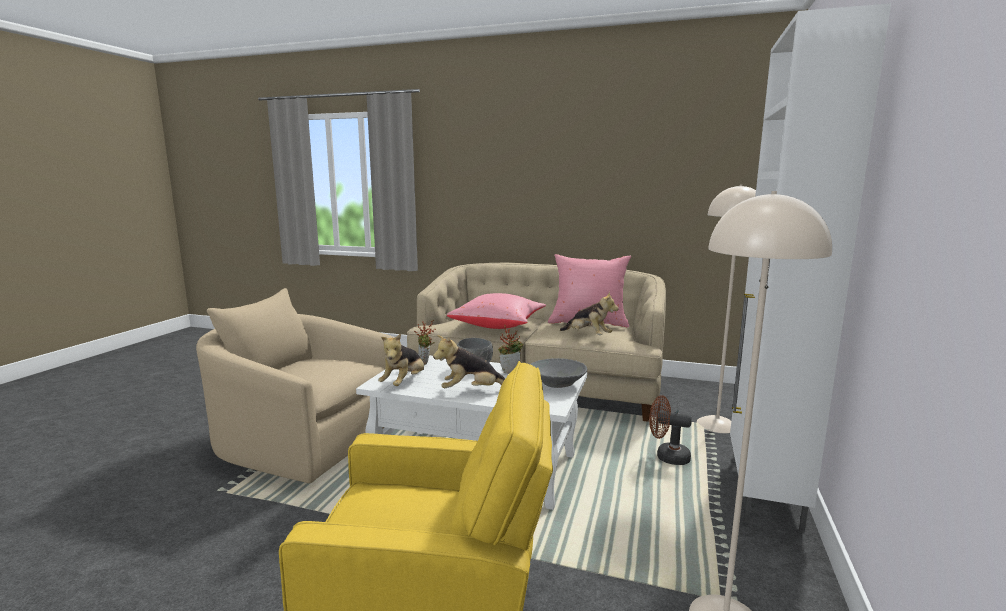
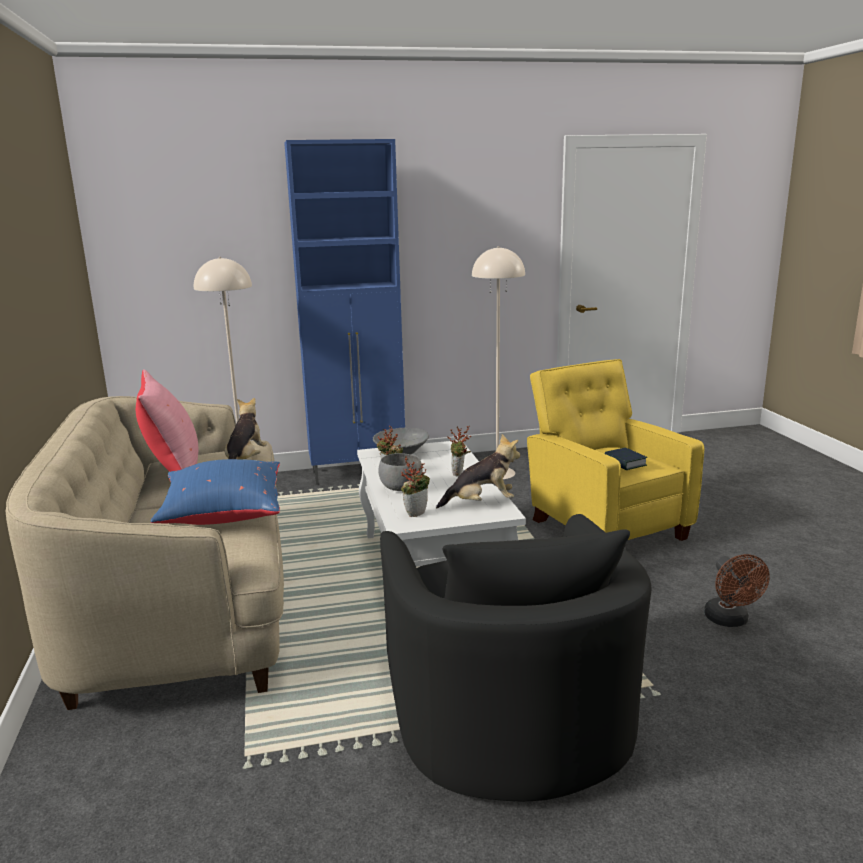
camera: 120 degrees left, 5 degrees up
beige armchair [196,288,395,484] -> black armchair [380,514,652,801]
plush toy [433,335,505,388] -> potted plant [447,425,472,477]
pink pillow [447,293,546,329] -> blue pillow [150,459,280,525]
brown fan [649,395,692,465] -> brown fan moved to [704,554,770,627]
white cabinet [730,3,891,534] -> blue cabinet [284,139,405,485]
none -> book [604,448,647,470]

